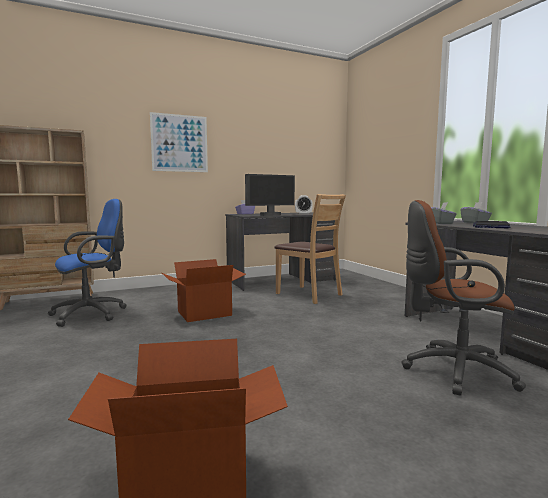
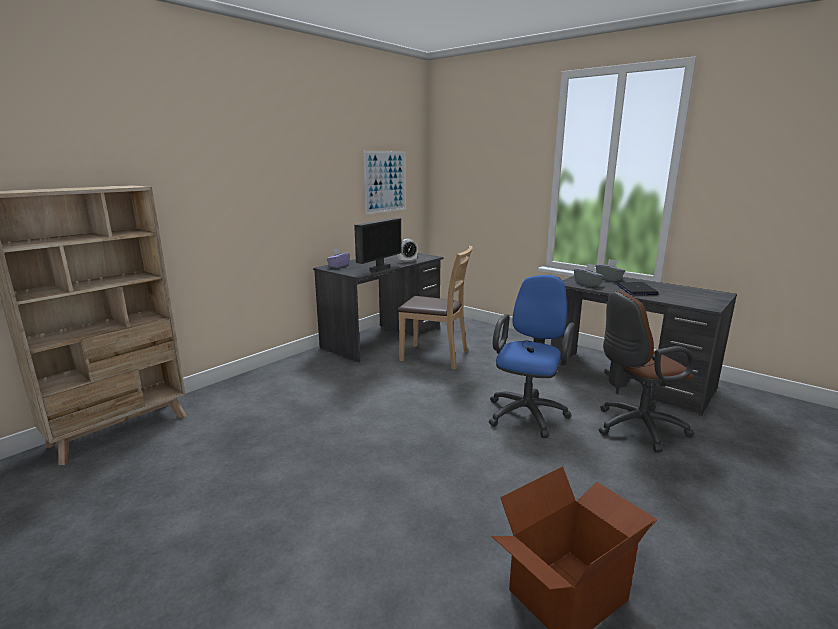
camera: 25 degrees left, 10 degrees up
blue office chair [48,199,127,327] -> blue office chair moved to [489,275,575,438]
picture [150,112,208,172] -> picture moved to [363,151,406,214]
cardboard box [162,259,246,322] -> none

